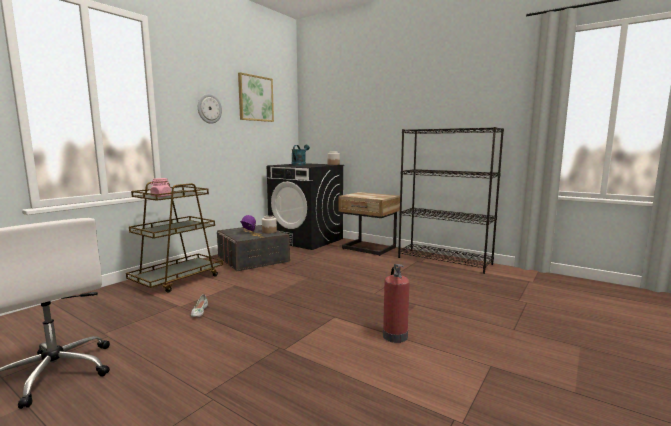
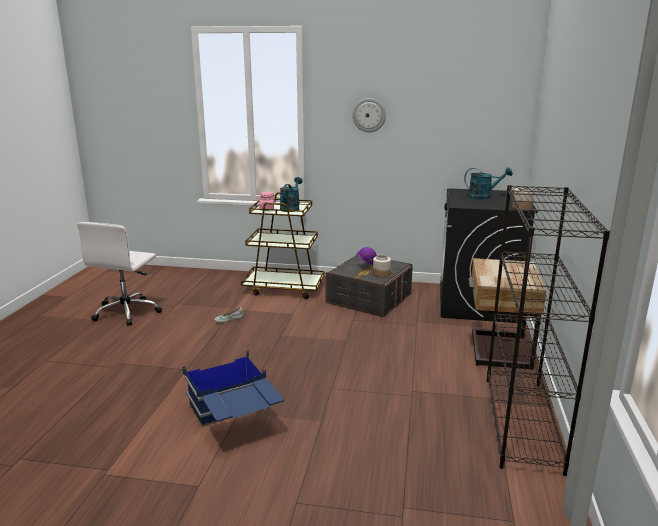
camera: 65 degrees right, 10 degrees up
picture [238,72,274,122] -> none
fire extinguisher [383,264,410,343] -> blue storage box [183,350,284,426]
none -> turquoise watering can [280,177,302,212]

